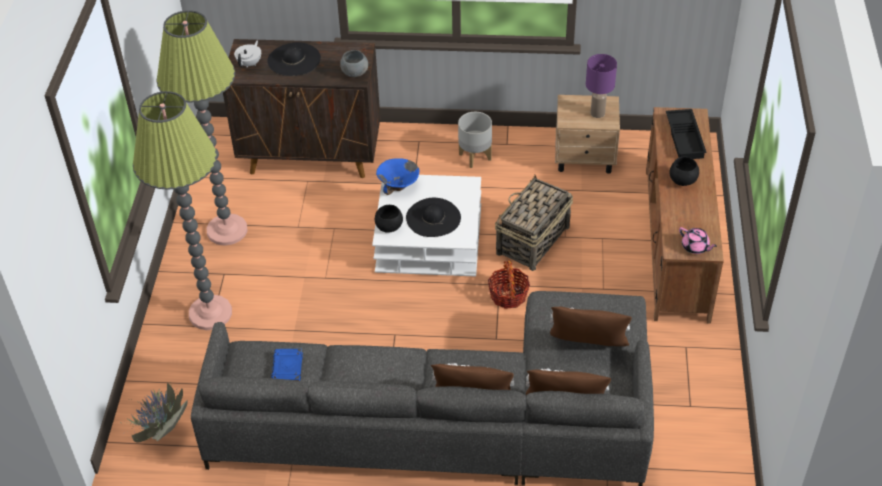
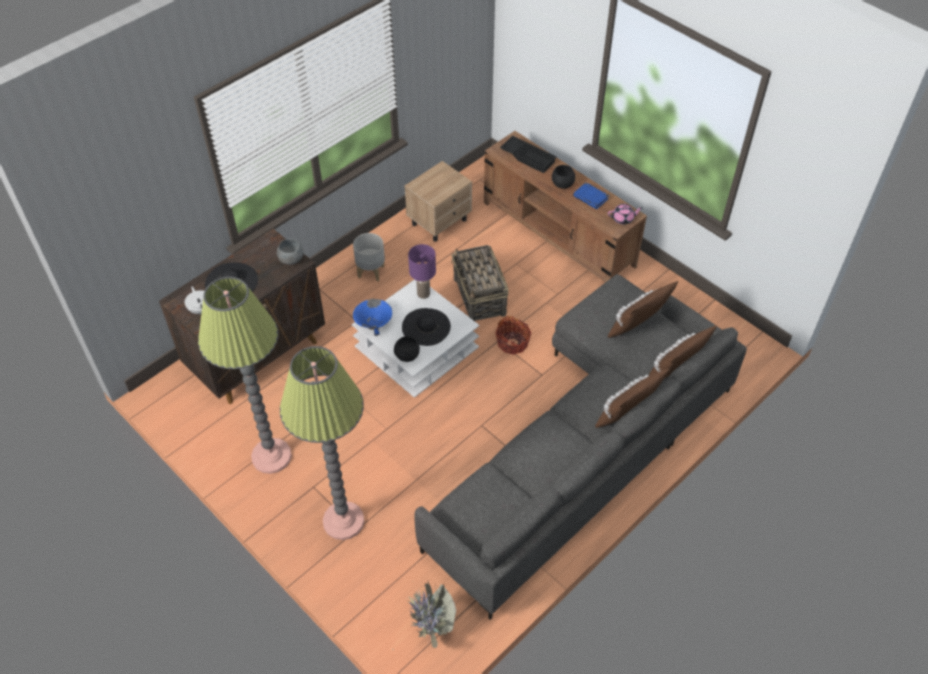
camera: 50 degrees left, 5 degrees up
blue book [271,349,303,381] -> blue book moved to [573,183,609,209]
purple table lamp [586,54,617,118] -> purple table lamp moved to [408,244,436,299]

